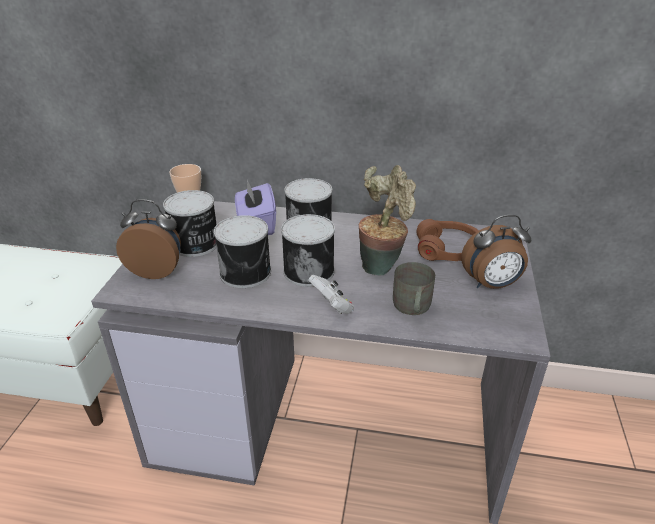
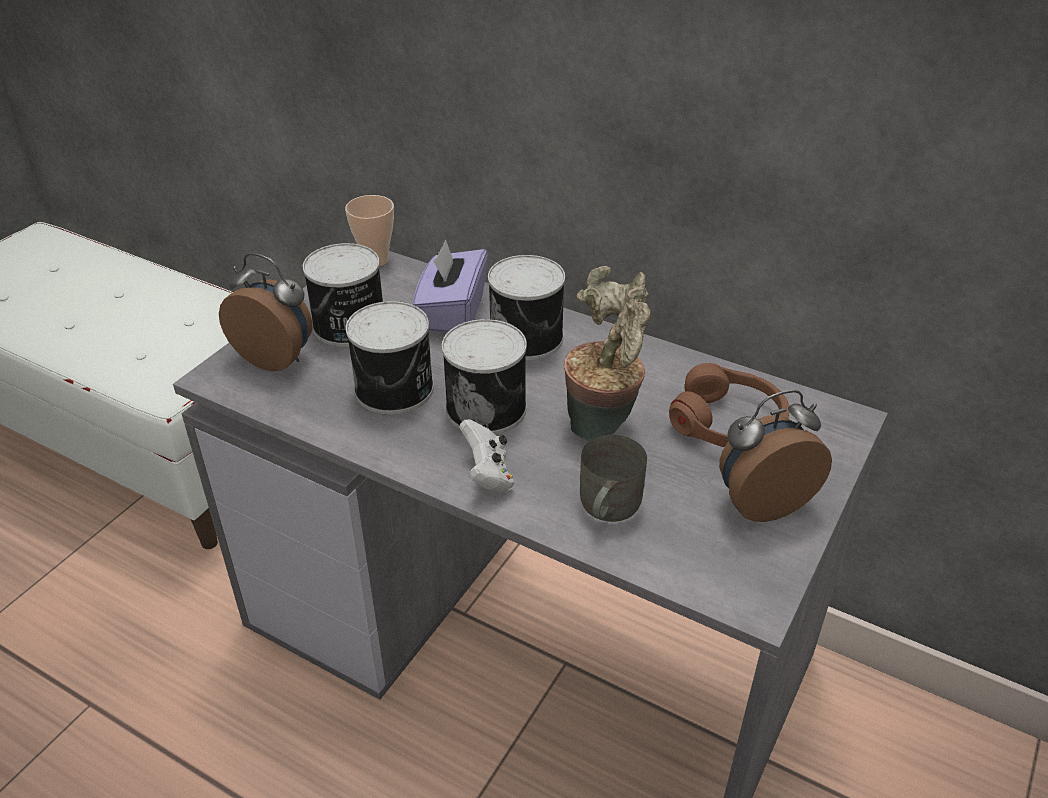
camera: 20 degrees right, 5 degrees up
alarm clock [461,215,532,289] -> alarm clock turned 150 degrees clockwise [719,390,832,522]

